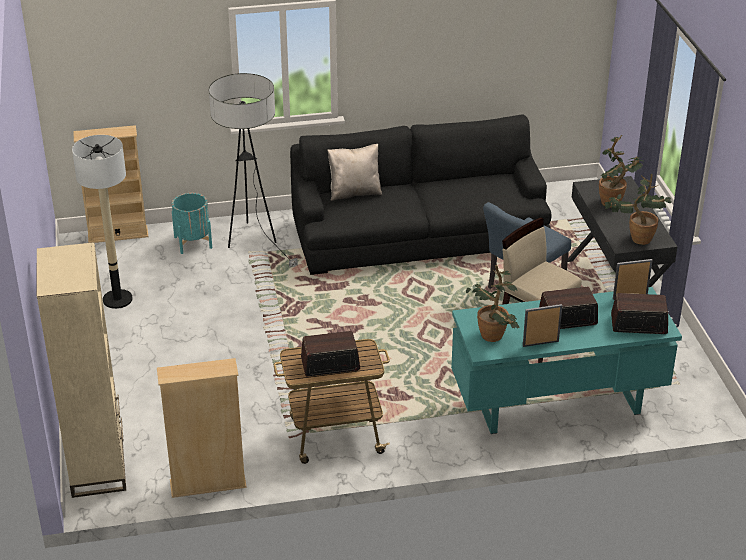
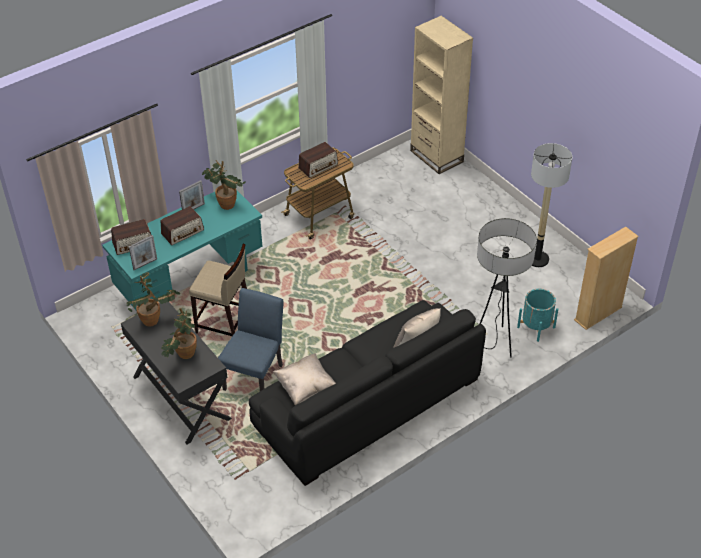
camera: 155 degrees right, 10 degrees up
beige bookcase [157,358,247,498] -> none
none -> beige pillow [273,353,336,405]

